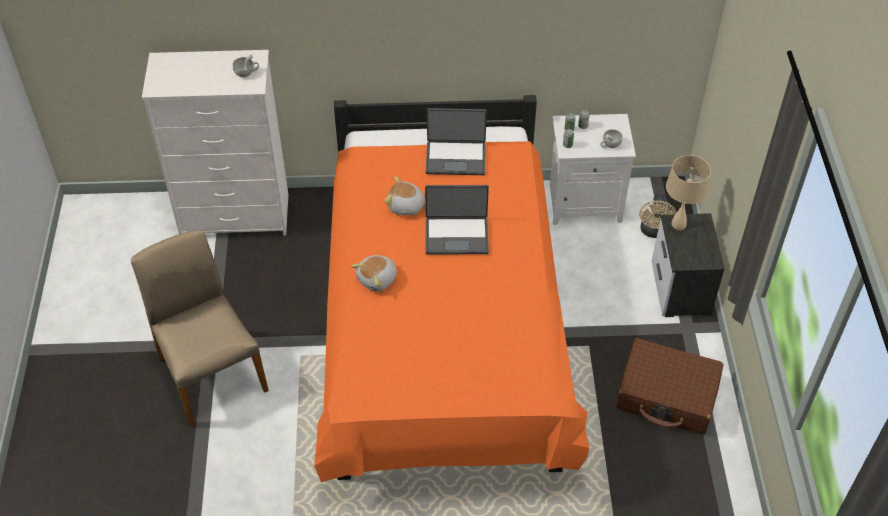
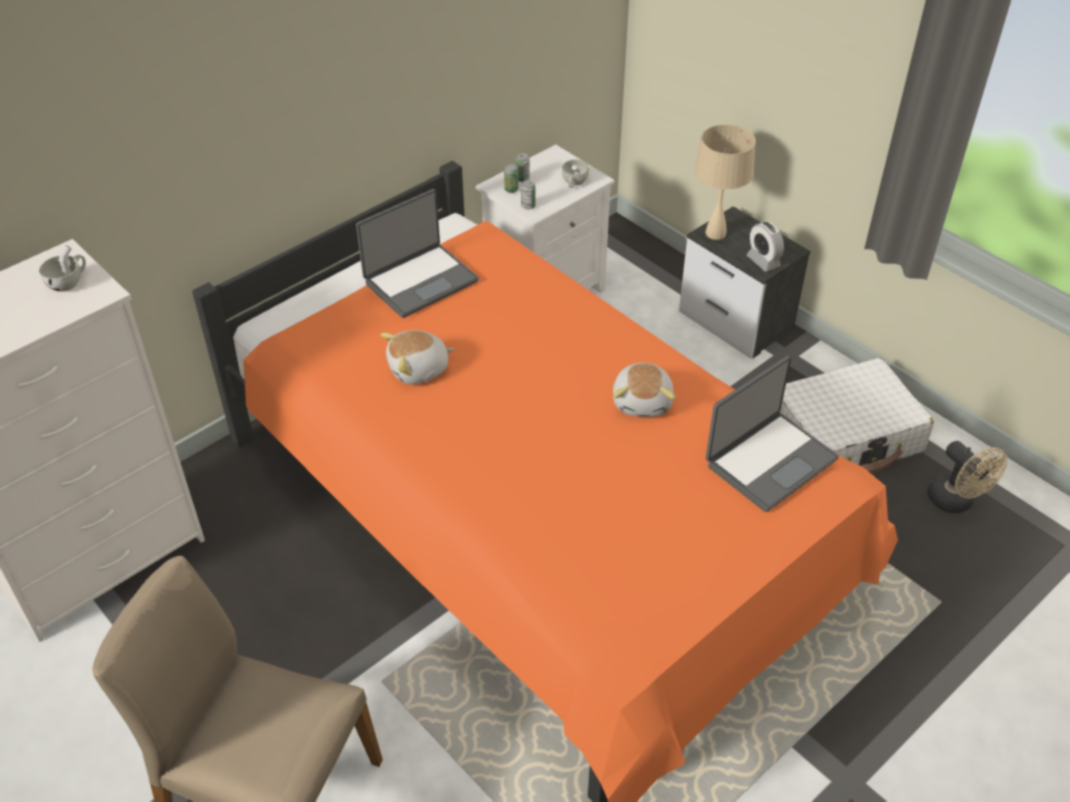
camera: 40 degrees left, 5 degrees down
plush toy [351,255,397,292] -> plush toy moved to [613,362,676,417]
laptop [425,185,489,255] -> laptop moved to [706,356,839,512]
brown suitcase [616,338,724,435] -> white suitcase [780,358,934,474]
beige fan [639,193,677,238] -> beige fan moved to [927,441,1008,513]
none -> alarm clock [747,221,784,272]

